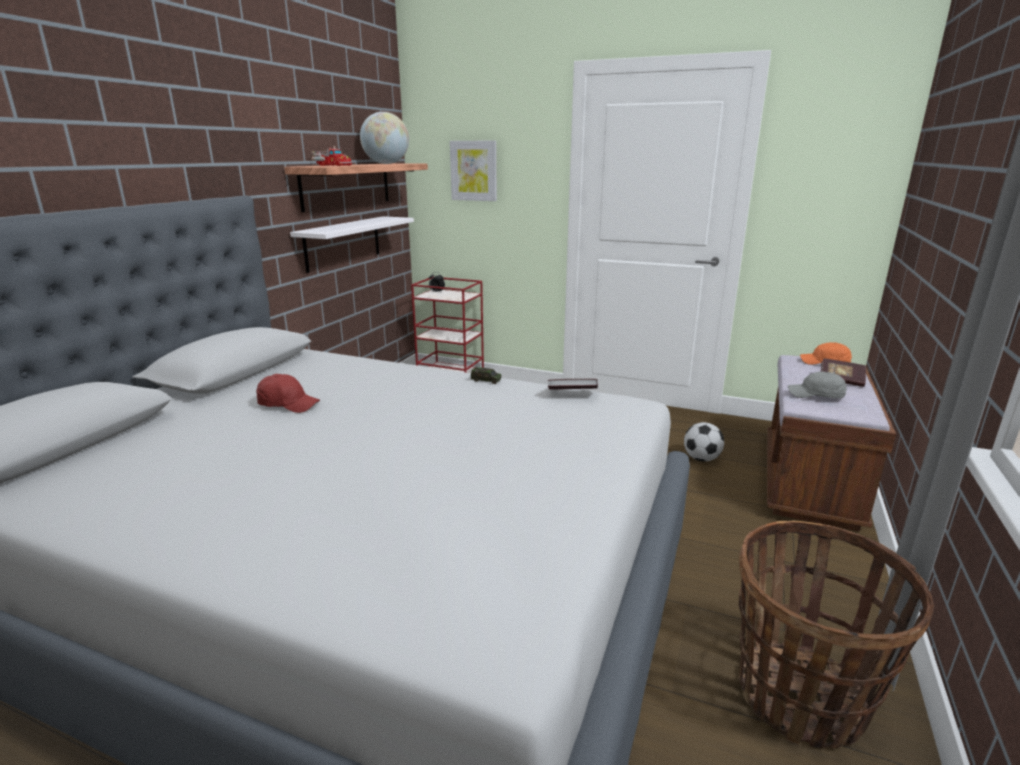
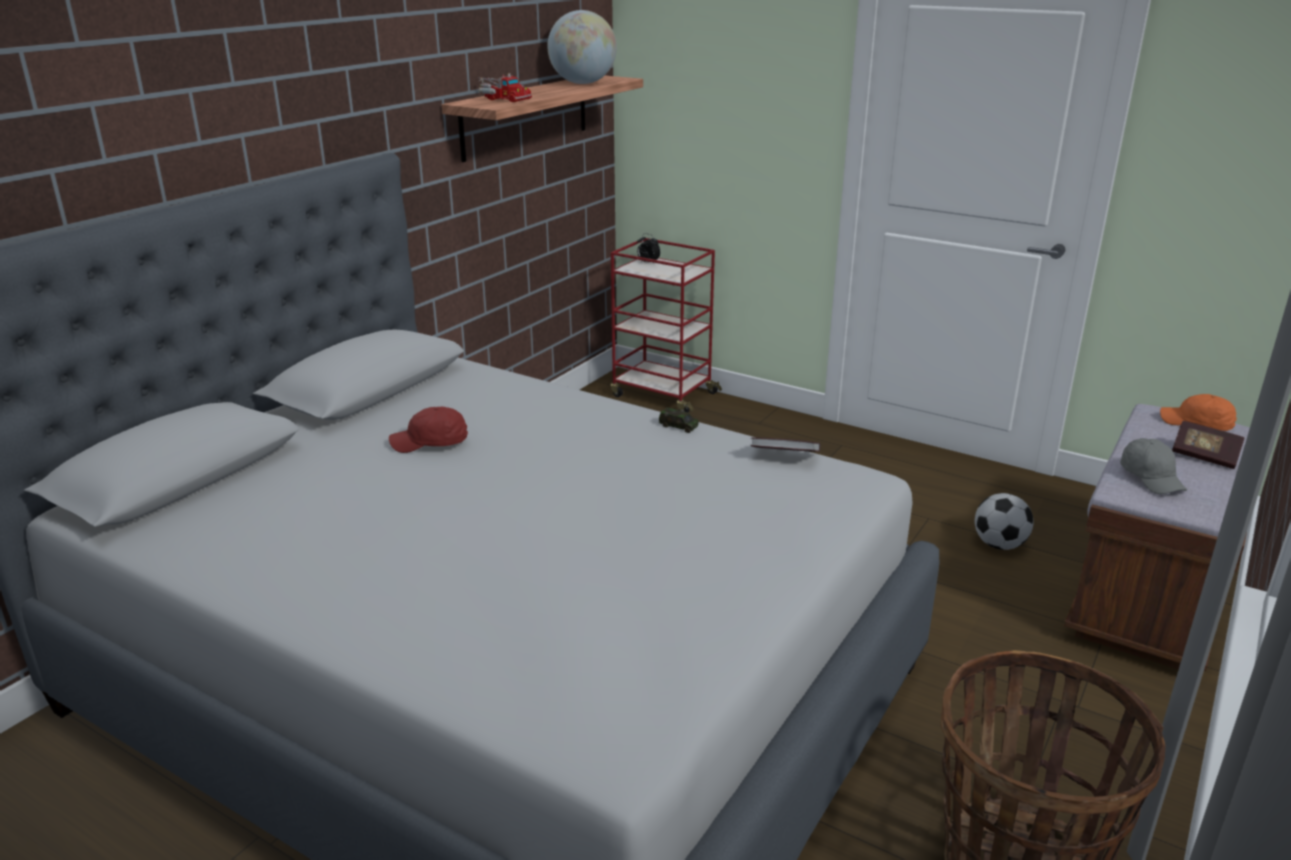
camera: 10 degrees right, 5 degrees up
red cap [256,374,320,413] -> red cap turned 150 degrees clockwise [389,407,468,453]
white shelf [290,216,414,273] -> none
picture [450,141,497,201] -> none
grey cap [788,372,847,398] -> grey cap turned 135 degrees counterclockwise [1120,438,1187,494]

